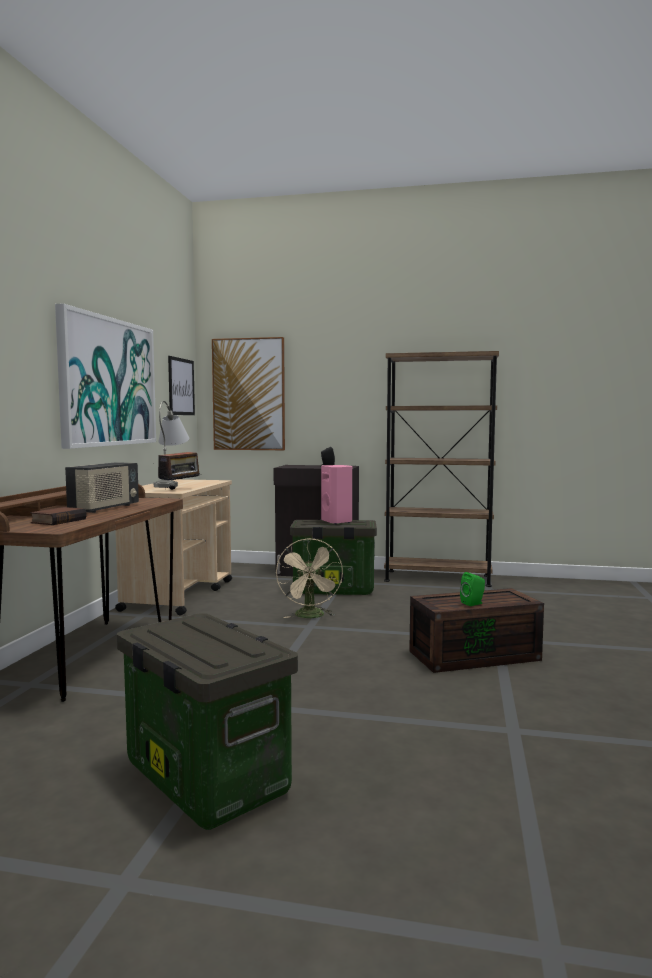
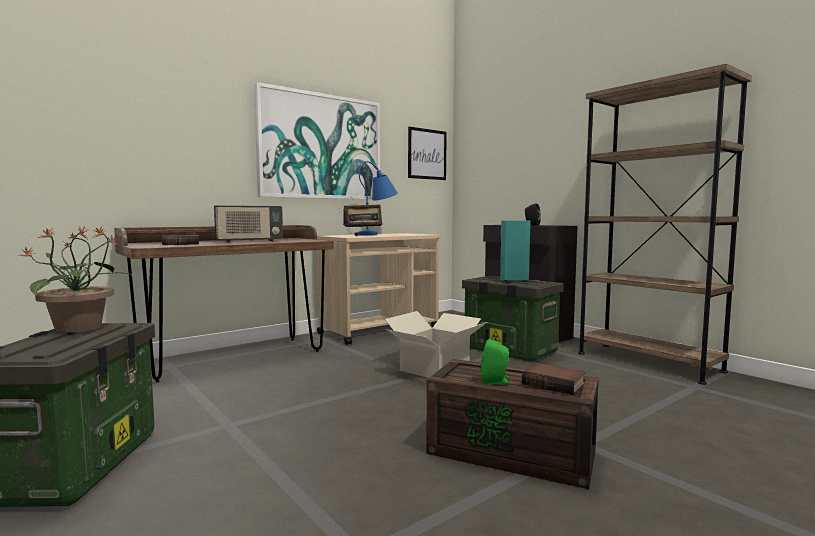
camera: 40 degrees right, 0 degrees up
grey table lamp [154,401,189,488] -> blue table lamp [357,161,398,236]
picture [212,337,285,450] -> none
beige fan [276,538,343,618] -> cardboard box [385,311,487,378]
pink speaker [321,465,352,524] -> turquoise speaker [500,220,531,282]
none -> potted plant [18,226,131,333]
none -> book [522,363,585,395]

